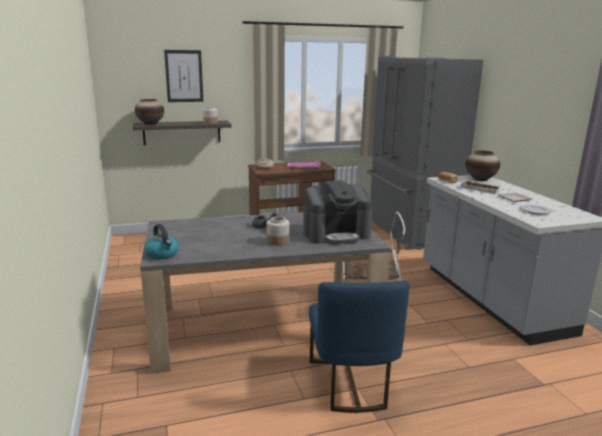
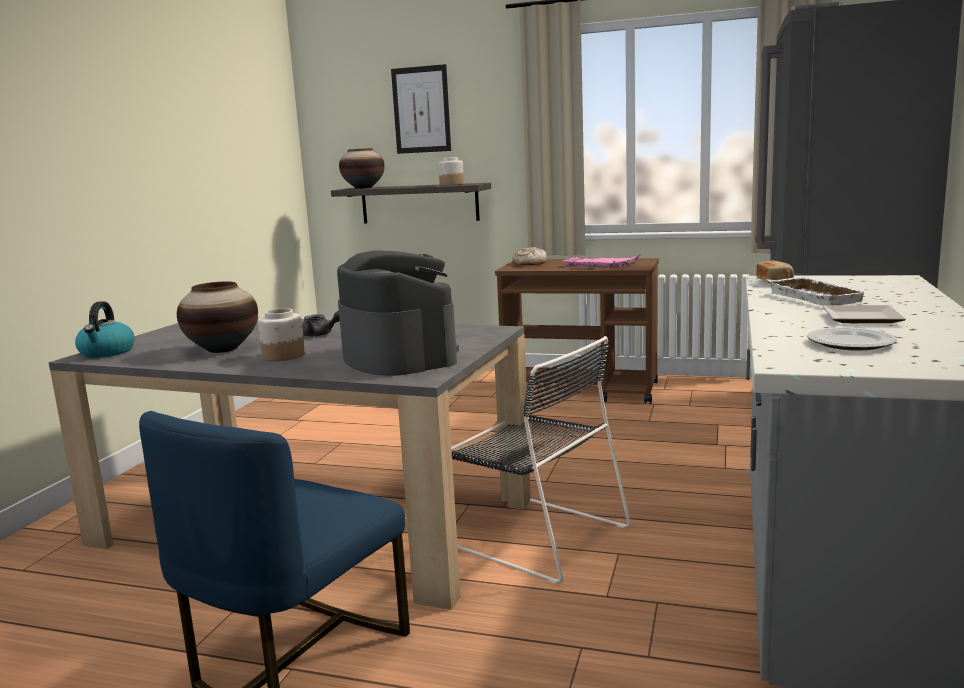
camera: 35 degrees right, 5 degrees down
coffee machine [303,180,372,244] -> coffee machine turned 135 degrees counterclockwise [337,250,459,376]
vase [465,150,500,181] -> vase moved to [177,281,258,353]

